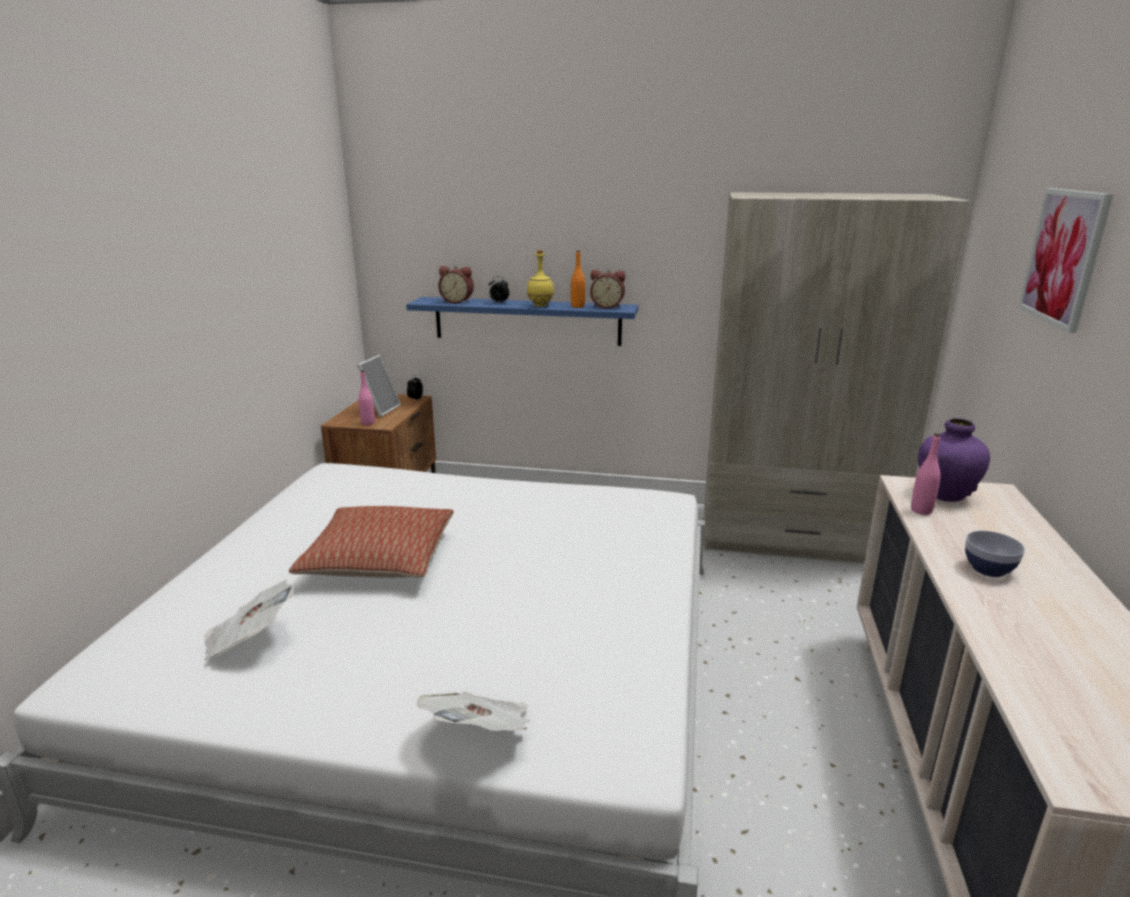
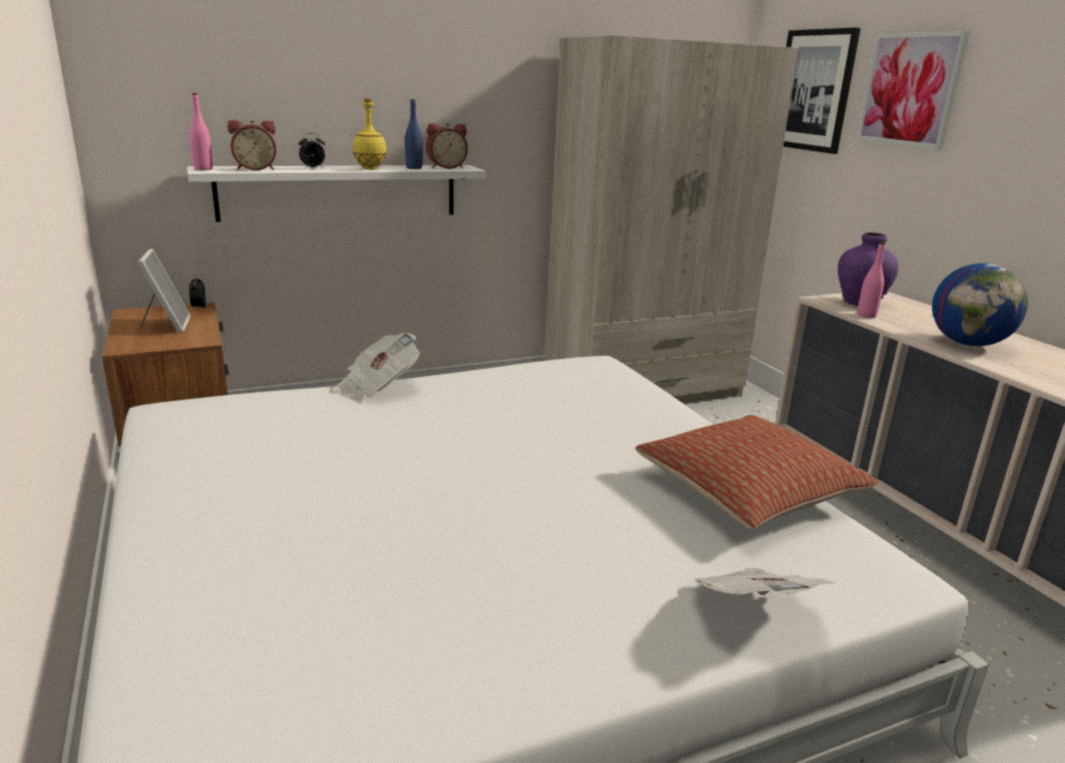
camera: 35 degrees left, 0 degrees up
newspaper [204,580,294,661] -> newspaper moved to [335,333,420,398]
pillow [289,506,454,578] -> pillow moved to [635,415,878,530]
pink bottle [358,370,375,425] -> pink bottle moved to [189,93,213,170]
blue shelf [406,297,638,346] -> white shelf [187,165,486,222]
orange bottle [571,251,585,308] -> blue bottle [405,100,422,169]
bowl [965,531,1025,577] -> globe [932,263,1028,346]
none -> picture [783,27,861,154]

